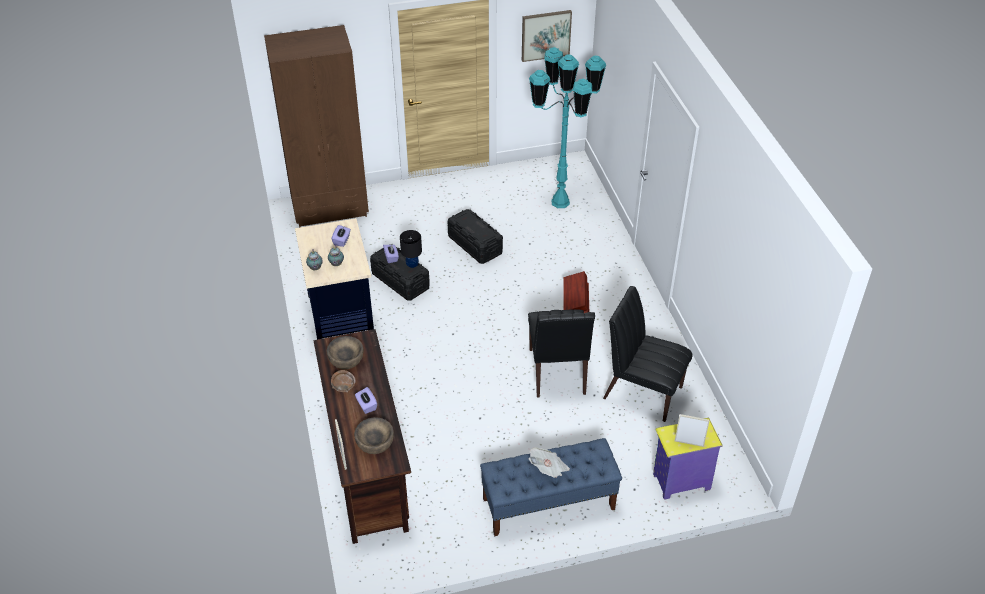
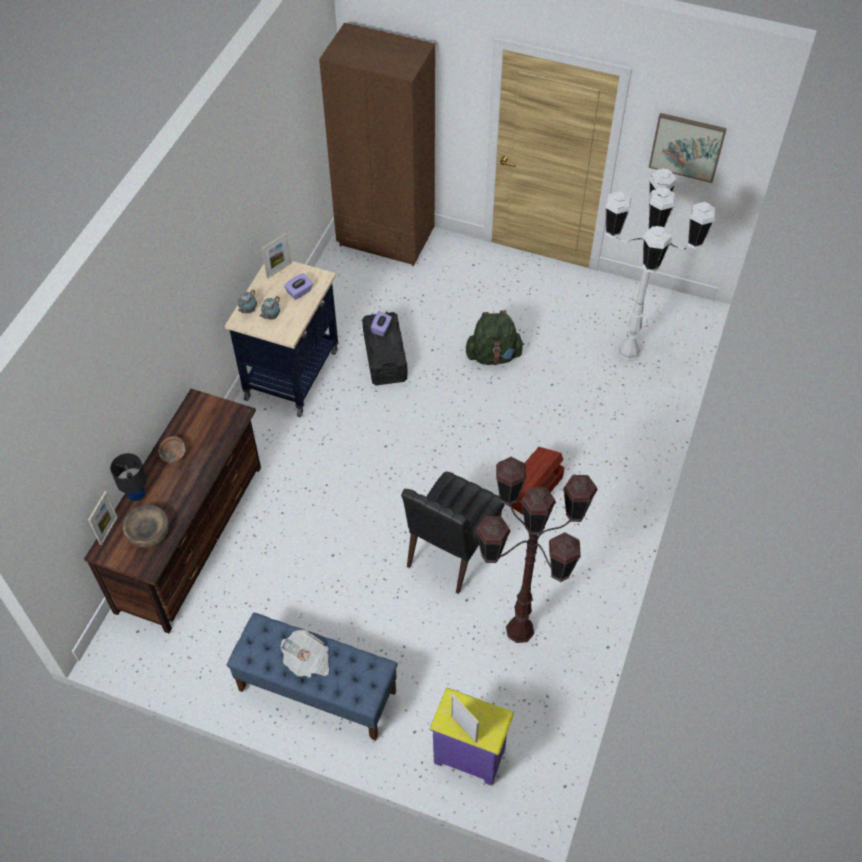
camera: 35 degrees right, 10 degrees up
brown bowl [327,336,364,369] -> none
purple tissue box [355,387,377,414] -> none
black table lamp [400,230,422,268] -> black table lamp moved to [110,453,147,501]
black storage box [447,209,503,264] -> green backpack [466,311,524,365]
turquoise floor lamp [529,47,606,208] -> white floor lamp [605,168,715,361]
black chair [603,286,692,422] -> brown floor lamp [475,457,598,643]
none -> picture frame [262,233,291,278]

